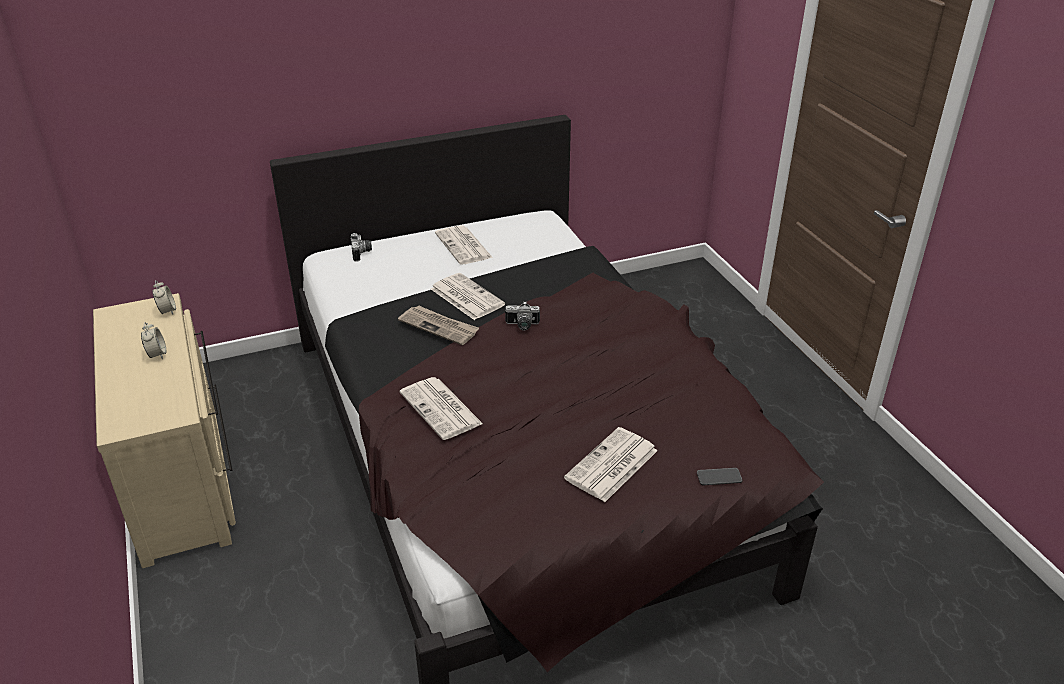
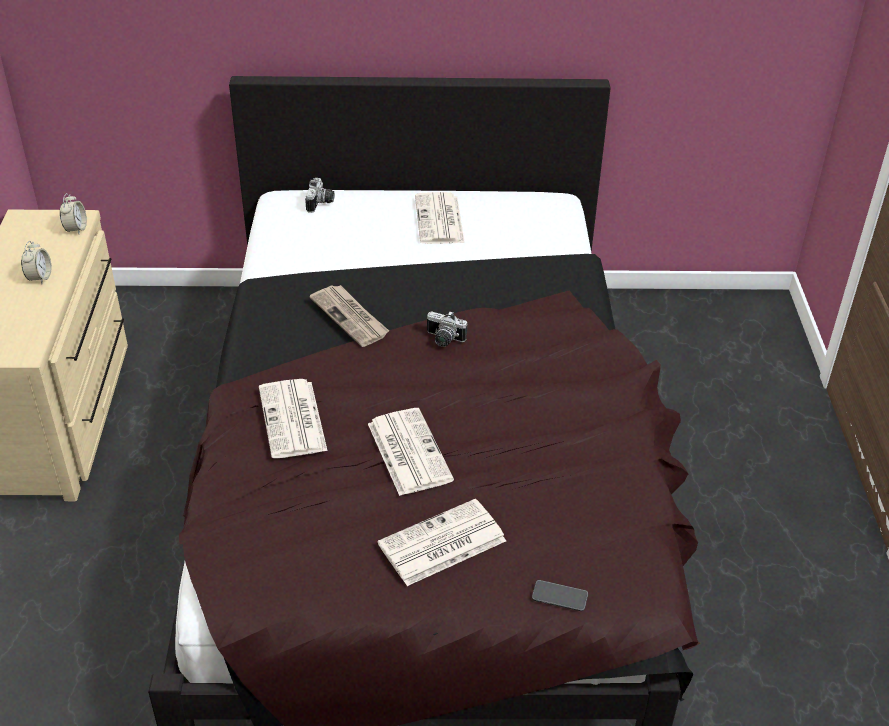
camera: 20 degrees right, 5 degrees up
newspaper [431,273,505,320] -> newspaper moved to [368,408,454,496]

